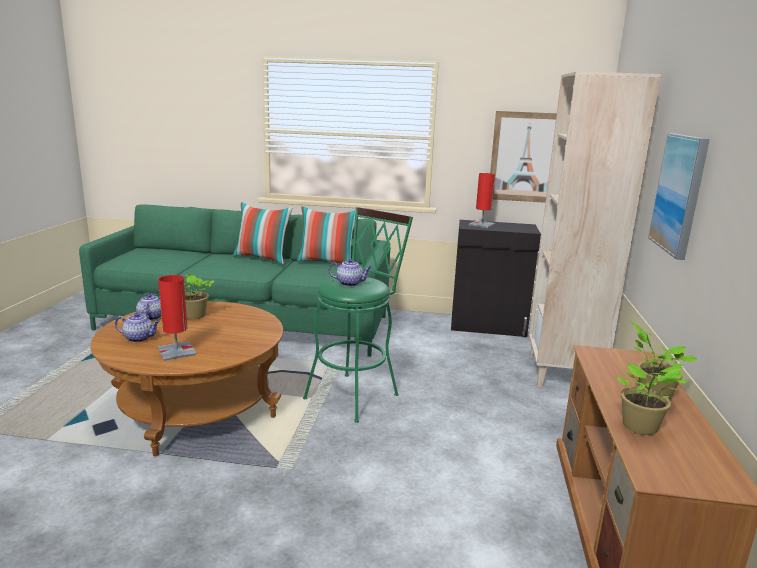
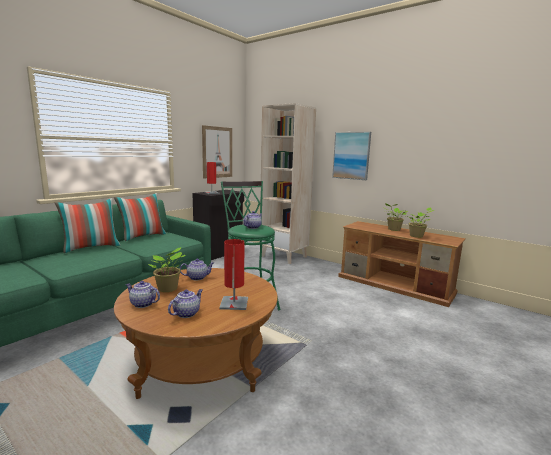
camera: 60 degrees left, 5 degrees down
none -> teapot [180,259,214,280]

